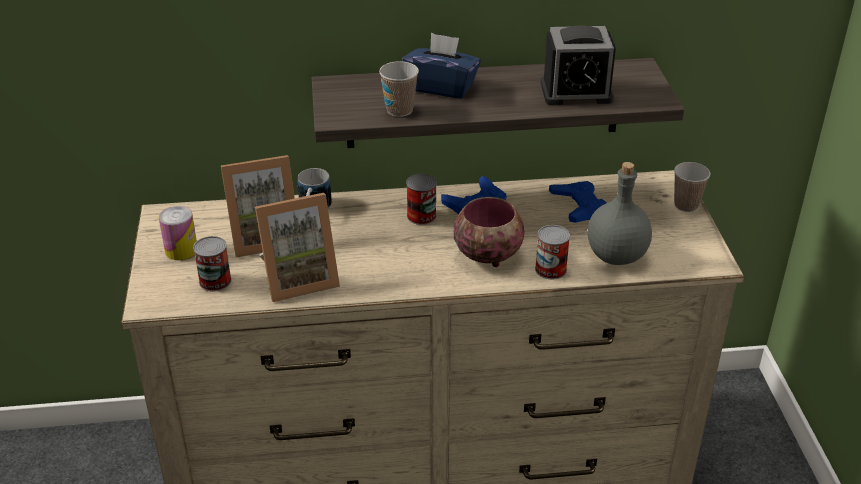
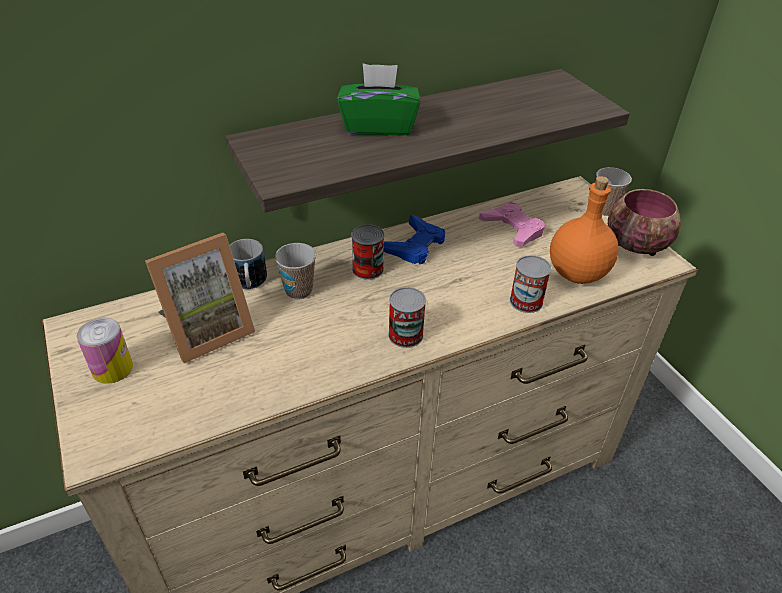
camera: 20 degrees left, 5 degrees up
can [193,236,232,292] -> can moved to [388,287,426,348]
picture frame [255,193,340,302] -> none
cup [379,61,419,117] -> cup moved to [275,243,316,299]
blue tissue box [402,33,481,99] -> green tissue box [337,63,420,136]
bowl [454,197,525,267] -> bowl moved to [608,189,681,256]
alarm clock [541,25,616,105] -> none
blue game controller [549,181,607,222] -> pink game controller [479,202,545,247]
grey bottle [588,162,652,265] -> orange bottle [550,176,619,284]

